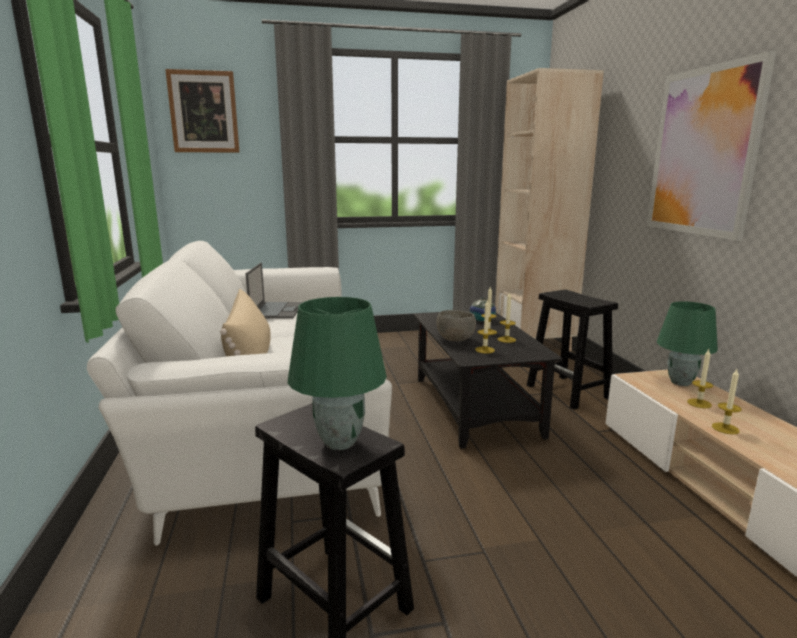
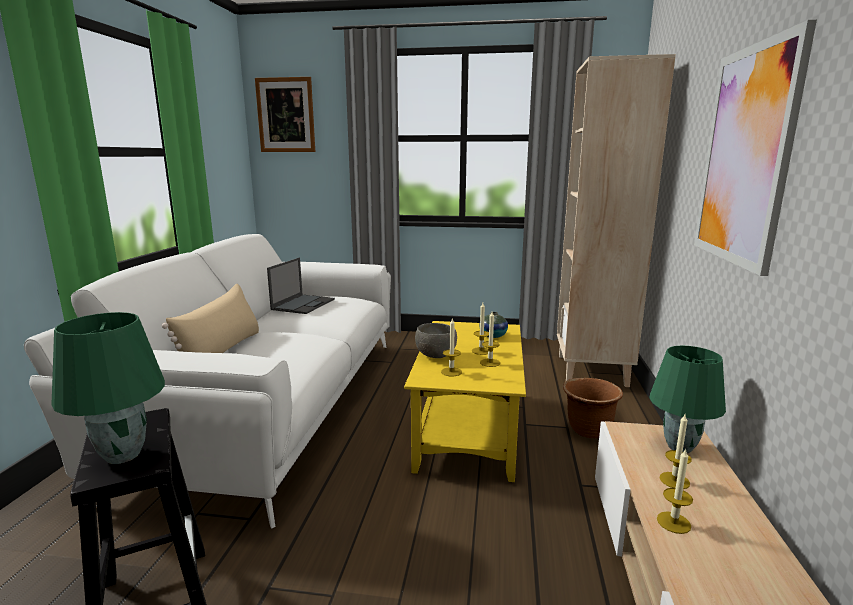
camera: 20 degrees right, 0 degrees up
black coffee table [414,311,562,449] -> yellow coffee table [404,321,526,482]
black stool [527,290,618,410] -> brown planter [563,378,623,439]

